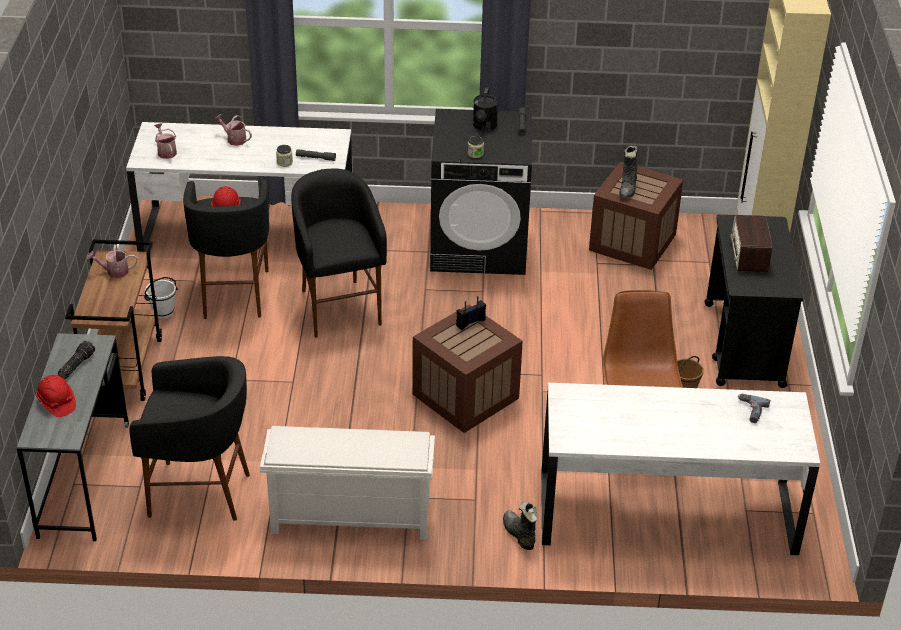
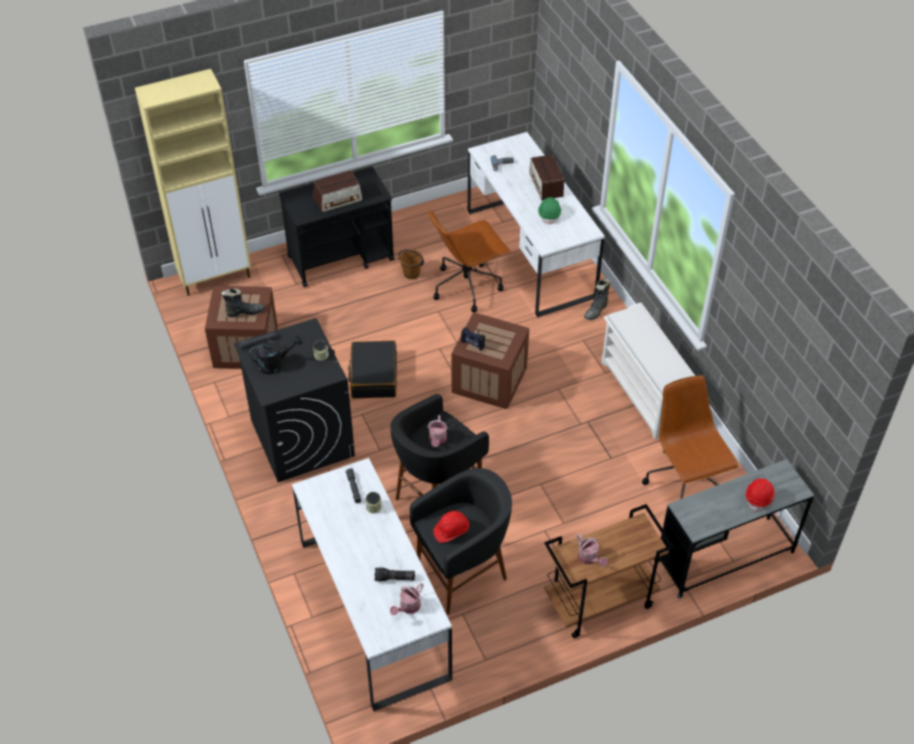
camera: 115 degrees left, 10 degrees up
flashlight [58,341,95,379] -> flashlight moved to [375,567,415,582]
black stool [129,356,250,521] -> brown office chair [642,375,739,499]
white bucket [144,277,178,319] -> none
watering can [214,114,252,146] -> watering can moved to [428,415,448,447]
none -> black suitcase [348,340,397,399]
none -> radio [529,154,564,200]
none -> green hard hat [538,197,561,225]

